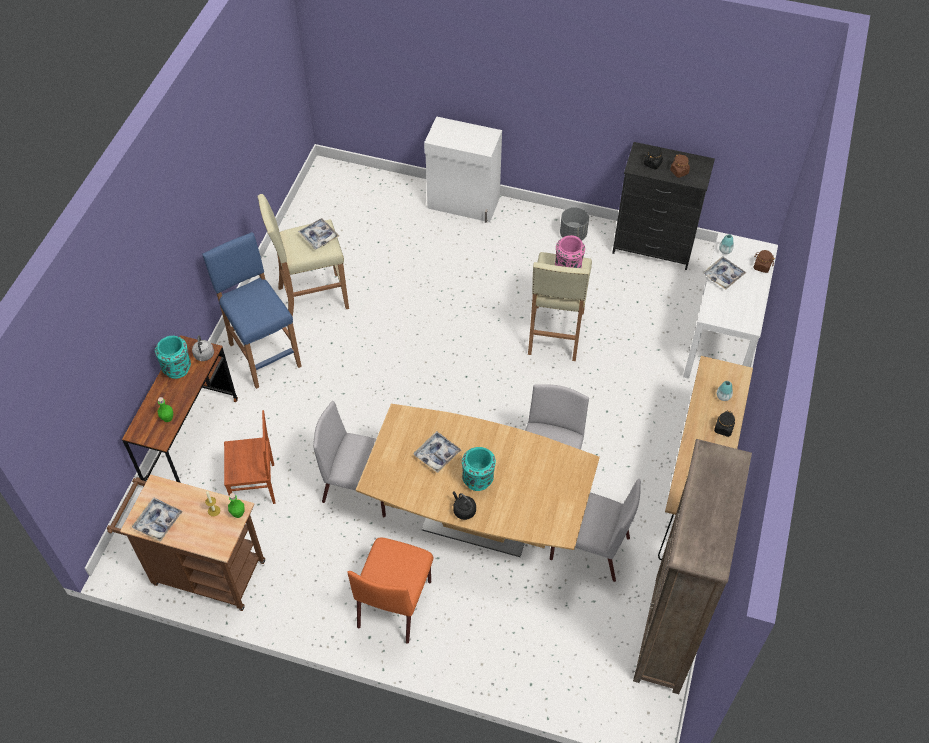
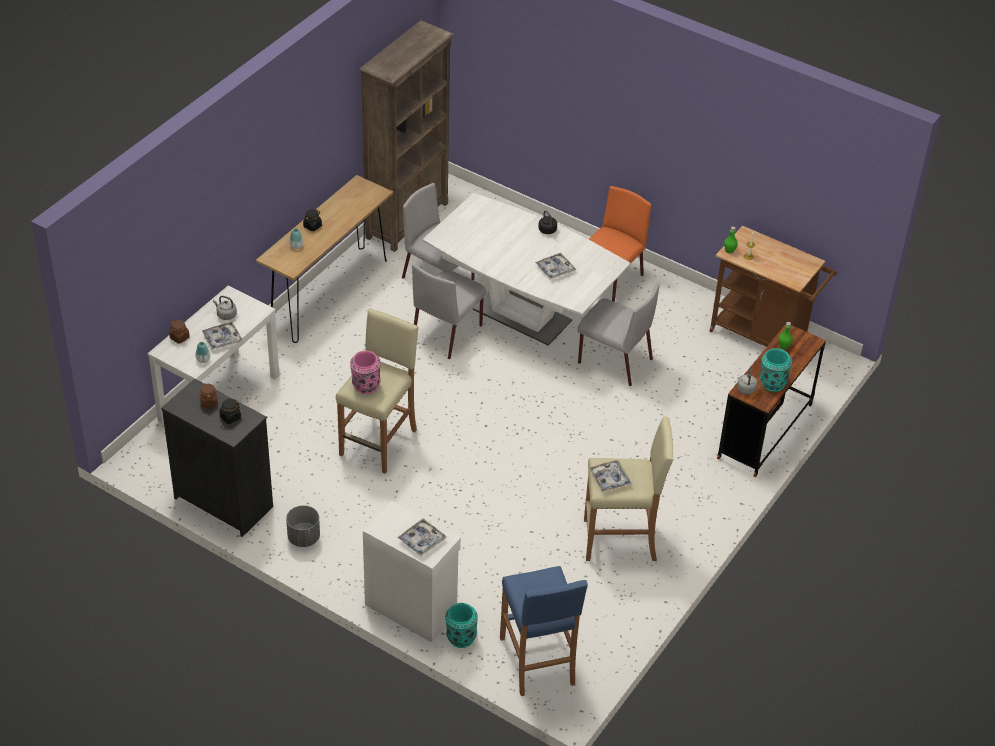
camera: 165 degrees left, 10 degrees down
tray [132,497,183,542] -> tray moved to [398,518,446,557]
blue stool [202,232,302,389] -> blue stool moved to [500,566,588,696]
brown chair [224,410,276,504] -> none
brown dining table [356,404,600,557] -> white dining table [423,193,630,346]
turquoise vase [462,447,496,491] -> turquoise vase moved to [445,603,478,648]
none -> grey kettle [213,296,237,320]

